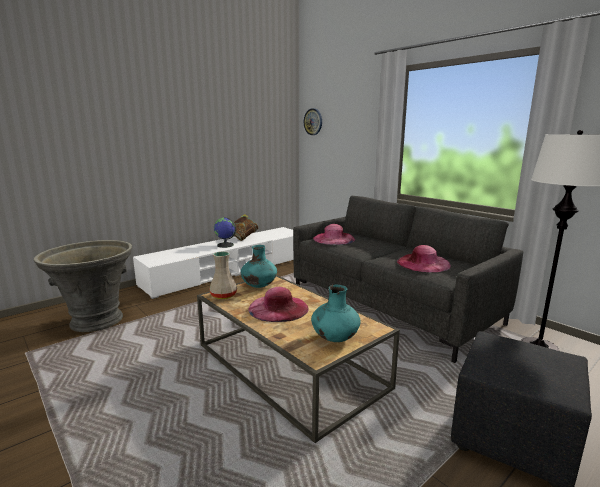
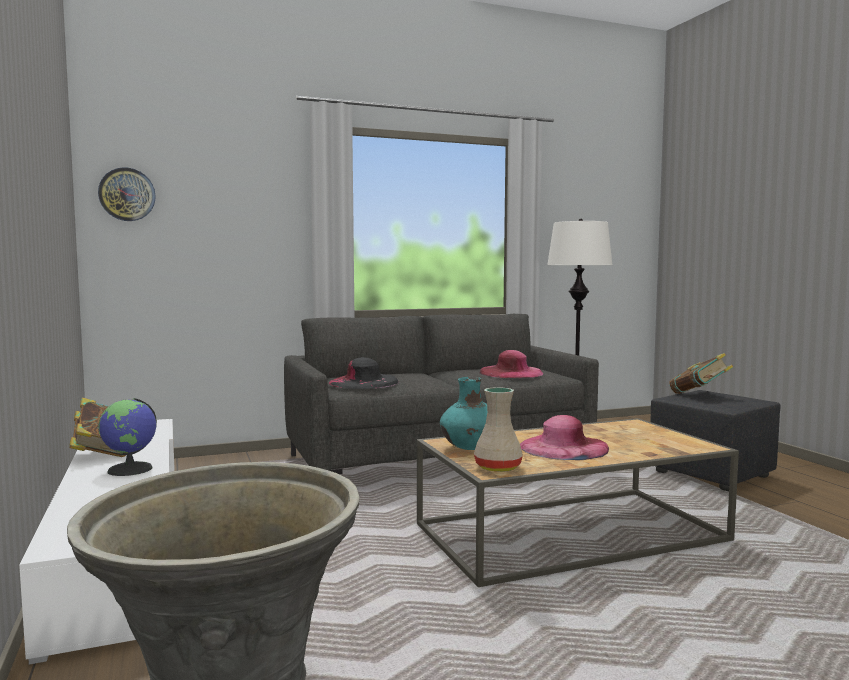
camera: 70 degrees left, 10 degrees down
turquoise vase [311,285,361,342] -> none
pink hat [313,224,355,245] -> black hat [329,357,399,389]
none -> book [669,353,733,394]

